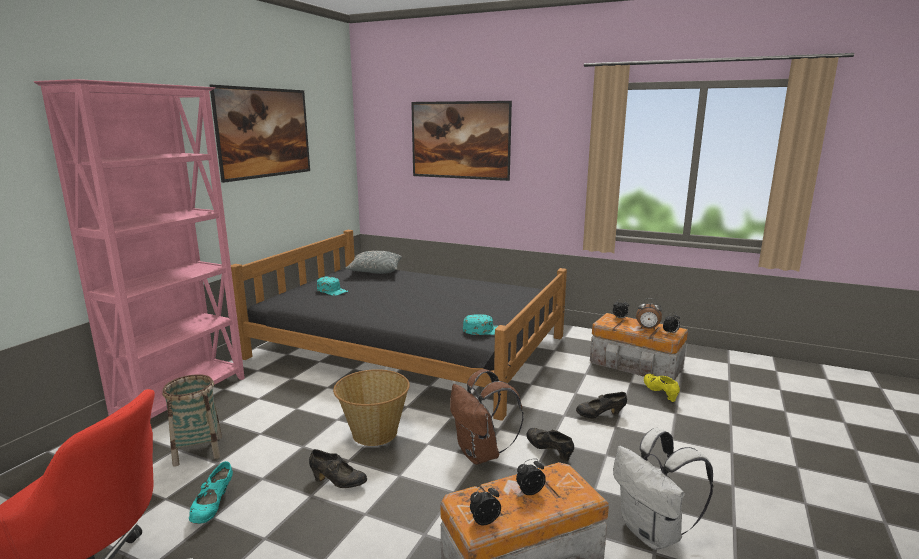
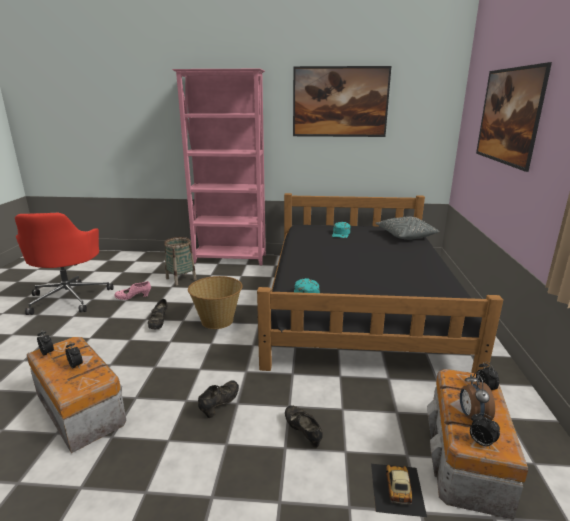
camera: 70 degrees right, 5 degrees up
turquoise shoe [189,461,233,524] -> pink shoe [114,281,151,300]
brown backpack [450,369,523,465] -> none
white backpack [613,428,714,550] -> none
yellow shoe [644,374,680,402] -> toy car [371,464,427,517]

